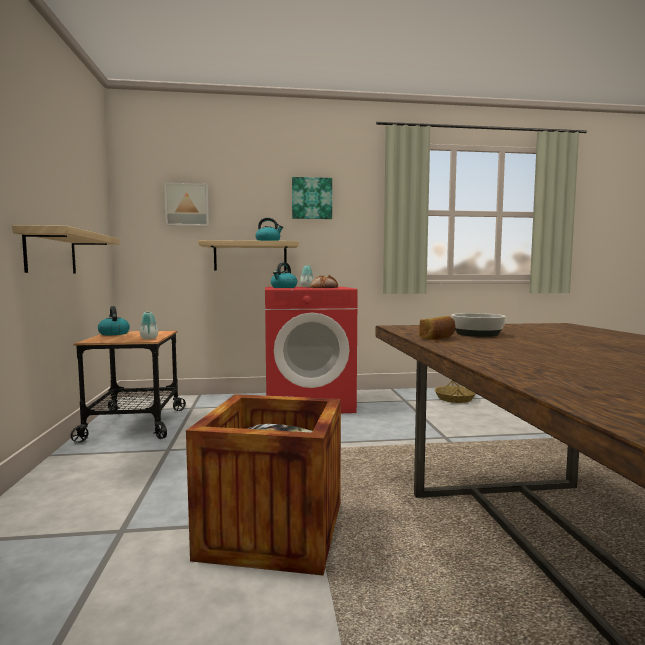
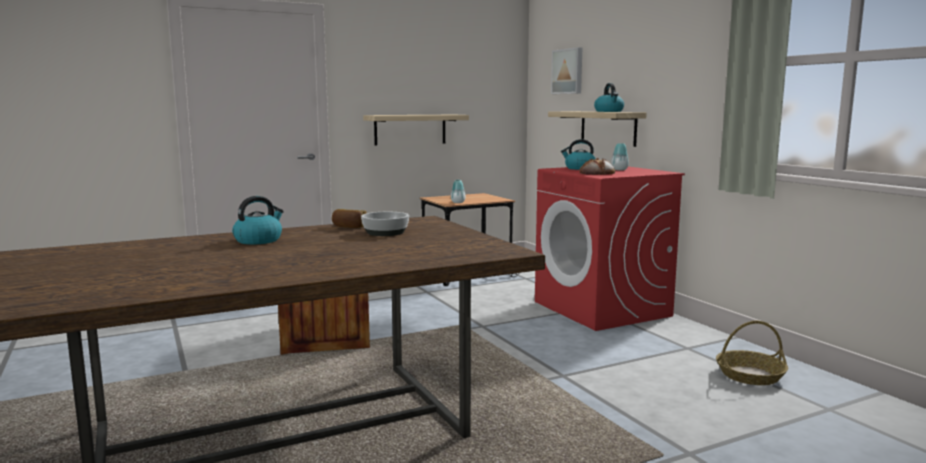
camera: 70 degrees right, 5 degrees up
kettle [98,306,130,335] -> kettle moved to [232,196,284,245]
picture [292,177,332,219] -> none

